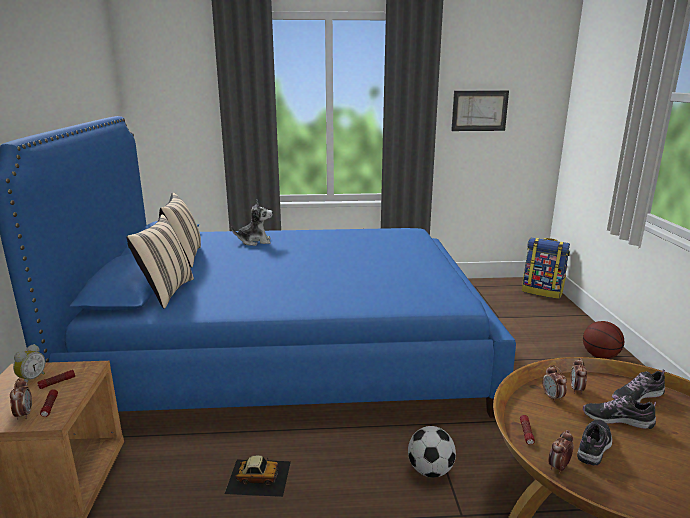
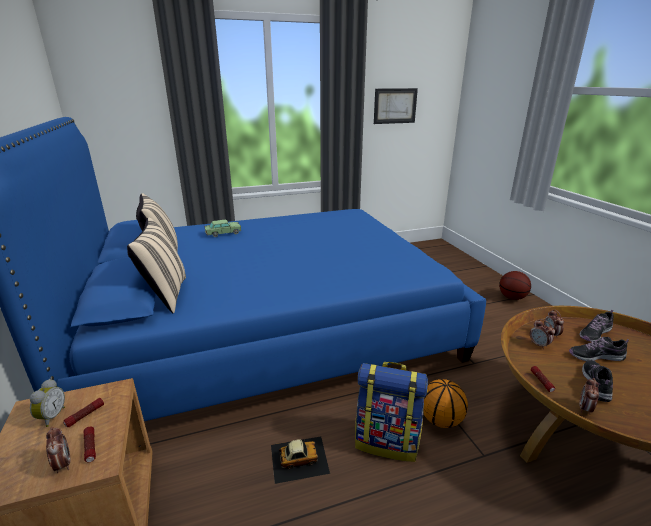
camera: 15 degrees left, 5 degrees up
plush toy [231,200,273,246] -> toy car [204,220,241,237]
football [408,426,456,478] -> basketball [423,379,468,428]
backpack [522,238,570,299] -> backpack moved to [355,362,428,462]

